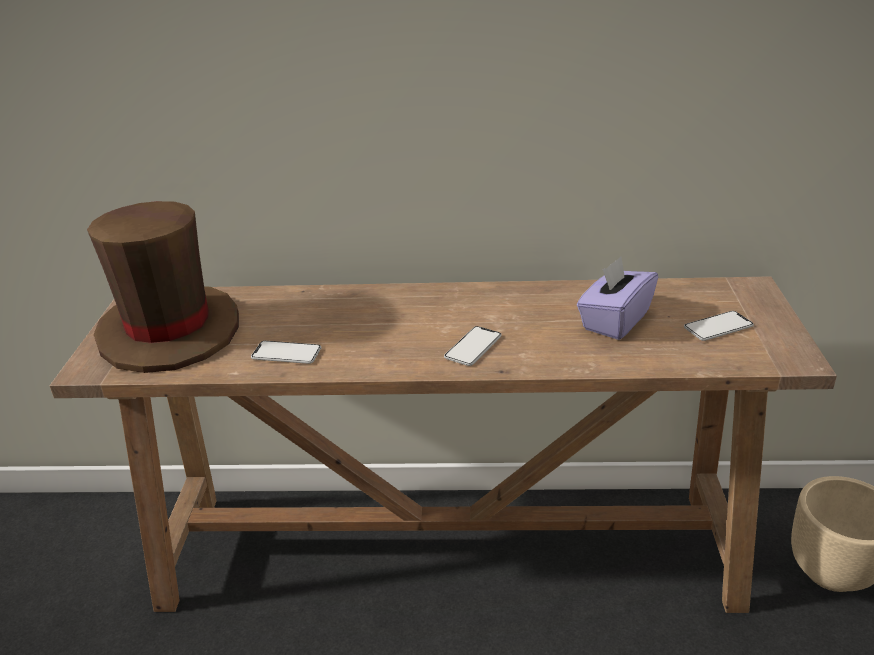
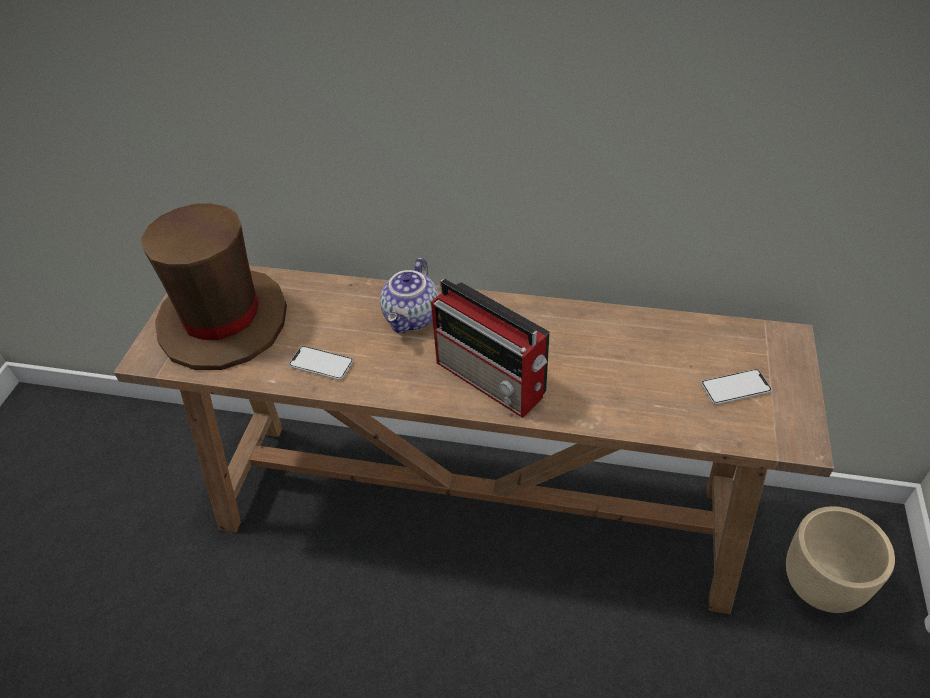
camera: 10 degrees right, 15 degrees up
phone [444,326,502,366] -> radio [431,279,550,418]
purple tissue box [577,256,658,340] -> none
none -> teapot [380,257,439,333]

